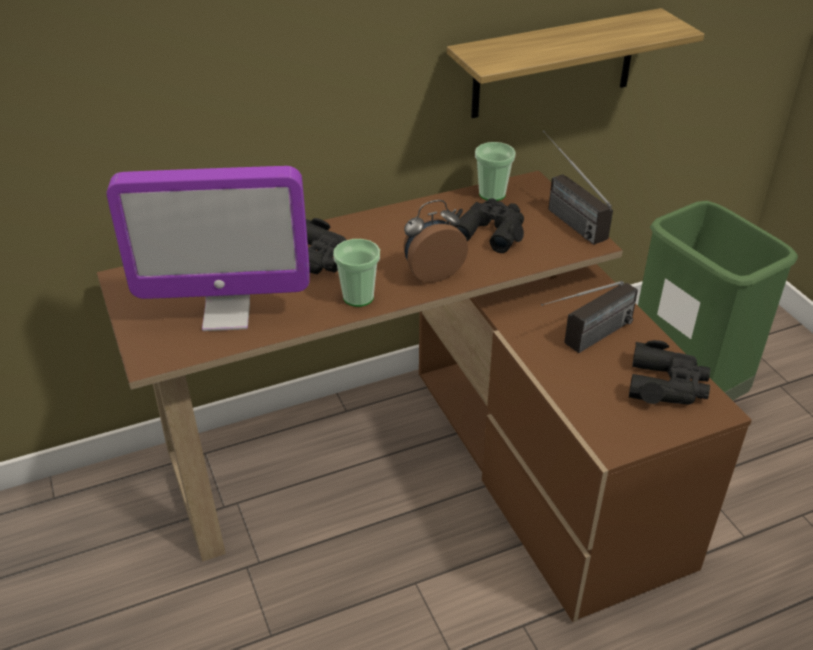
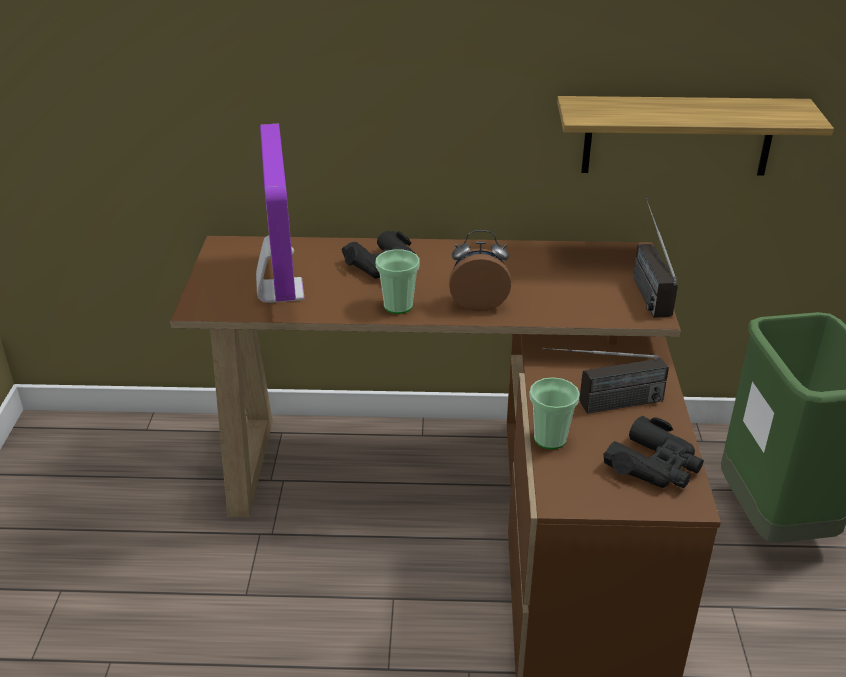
camera: 25 degrees right, 5 degrees down
monitor [106,166,310,331] -> monitor turned 120 degrees counterclockwise [256,124,304,303]
black binoculars [450,198,524,253] -> none
cup [475,142,516,201] -> cup moved to [529,377,580,449]

